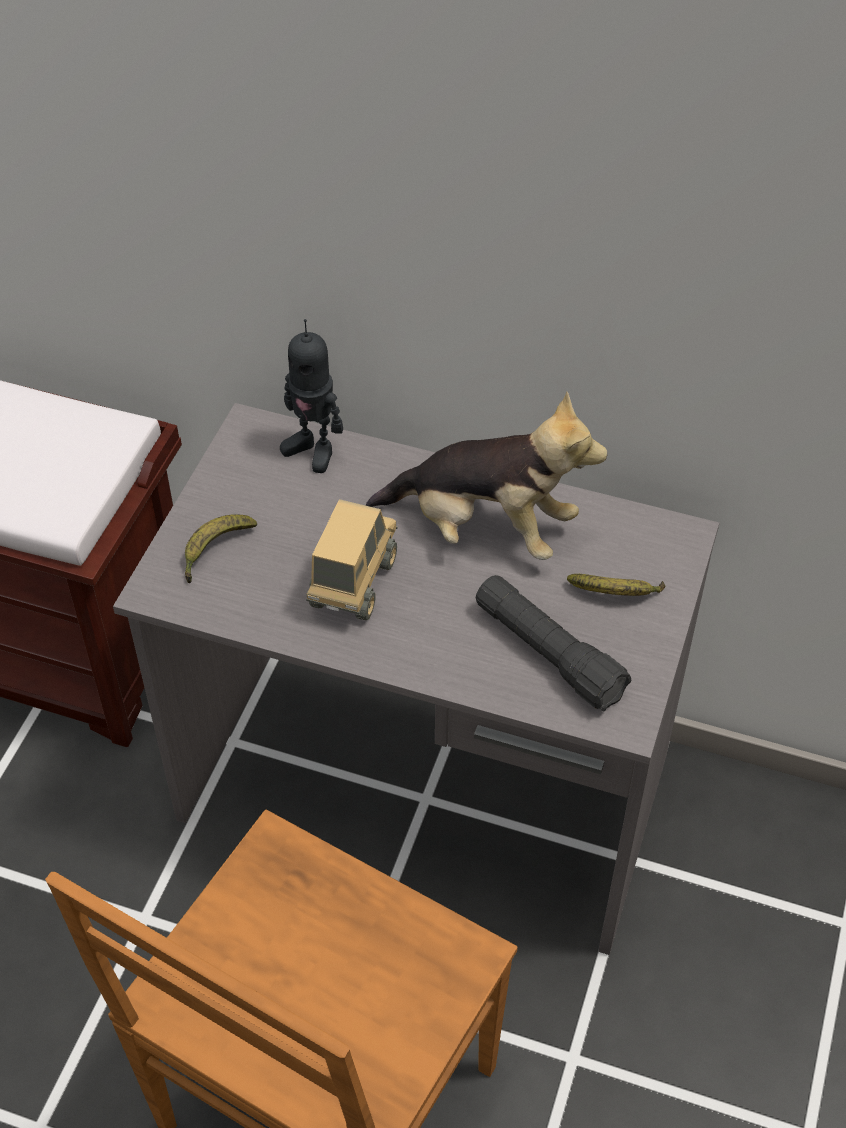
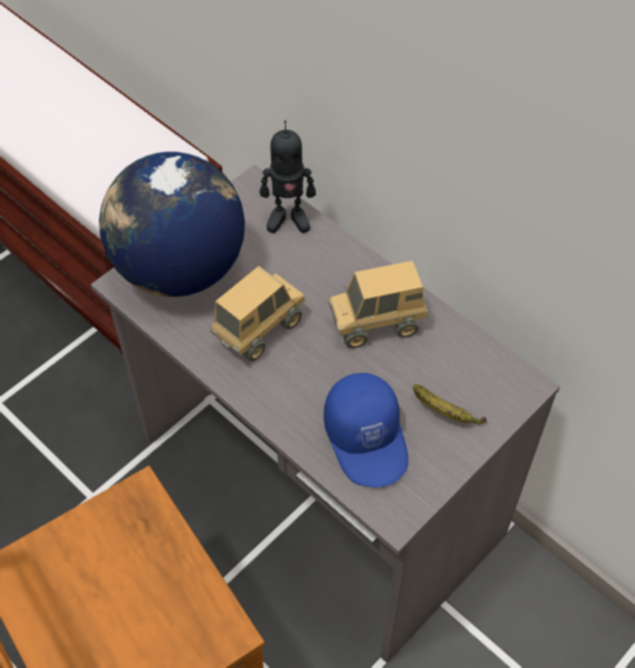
camera: 25 degrees right, 5 degrees up
banana [185,514,257,583] -> globe [99,152,245,297]
toy robot [280,319,343,473] -> toy robot turned 60 degrees counterclockwise [260,120,316,233]
plush toy [366,392,607,560] -> toy truck [328,261,428,348]
black flashlight [476,575,632,711] -> blue cap [324,373,408,488]

